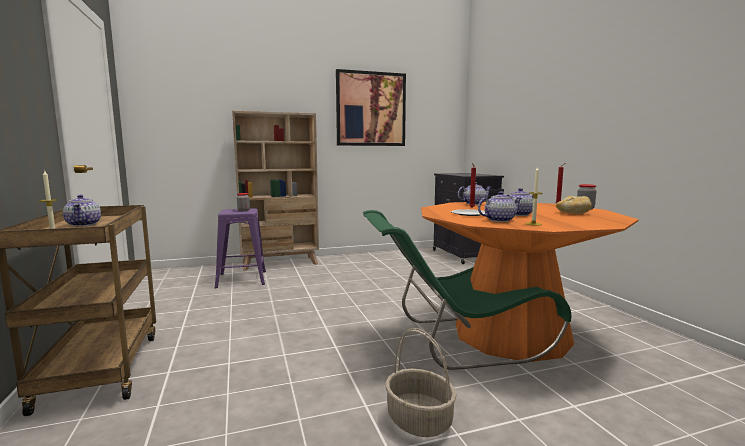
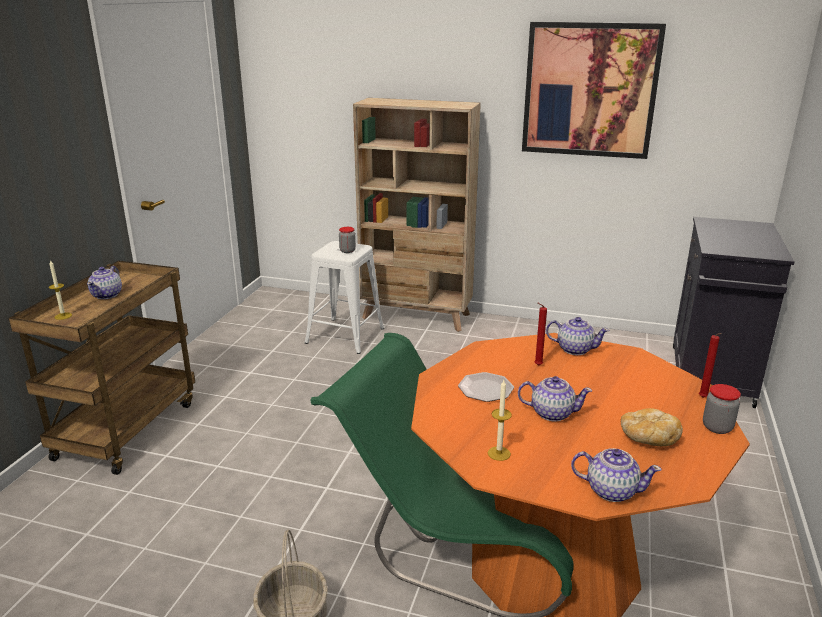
camera: 35 degrees right, 15 degrees up
purple stool [214,209,266,288] -> white stool [305,241,384,354]
teapot [478,191,522,222] -> teapot moved to [571,448,662,502]

